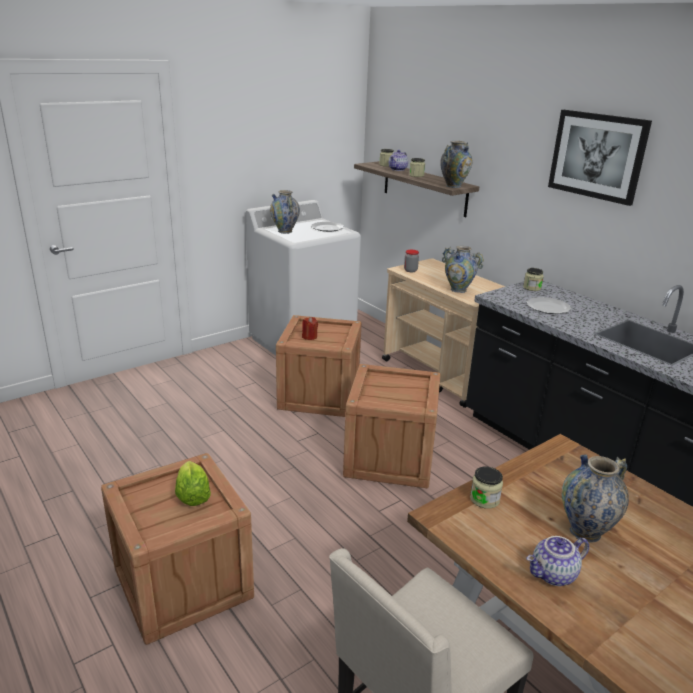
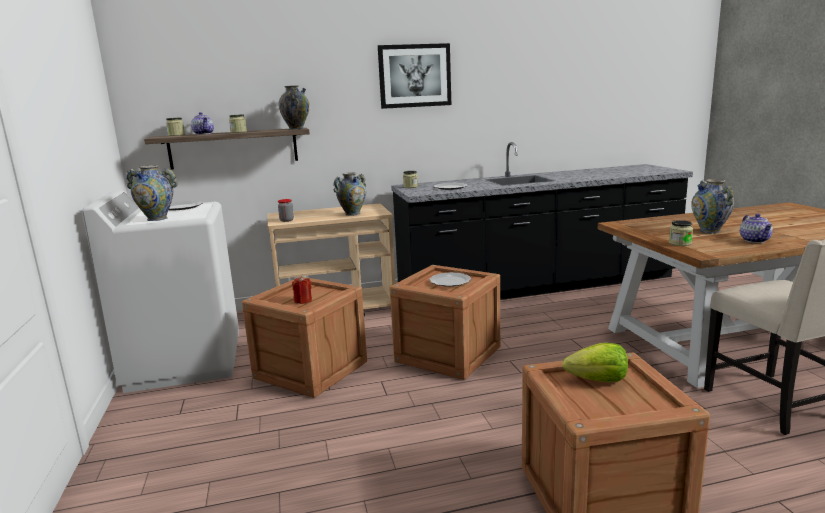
camera: 65 degrees left, 10 degrees down
none -> plate [429,272,471,287]

